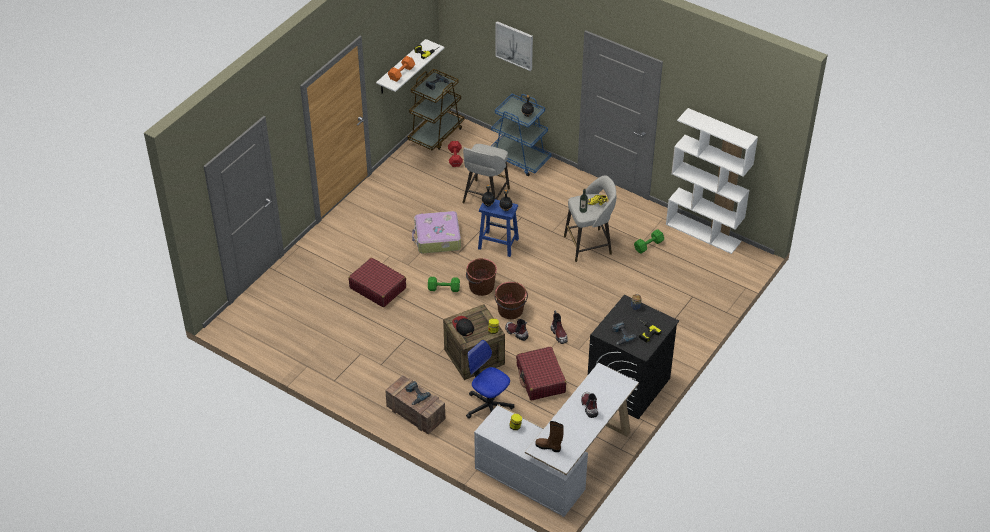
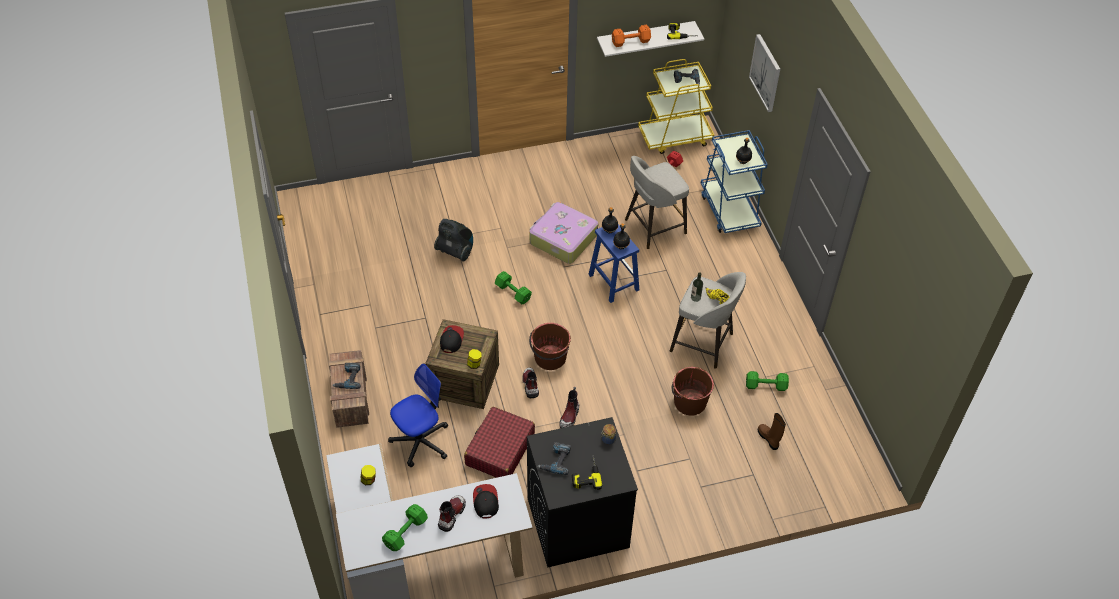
camera: 40 degrees right, 5 degrees up
red suitcase [348,258,406,307] -> vacuum cleaner [434,219,473,262]
brown cart [408,69,465,150] -> yellow cart [638,59,714,154]
brown bucket [466,258,497,296] -> brown bucket moved to [671,367,714,416]
office chair [466,340,514,419] -> office chair turned 60 degrees clockwise [388,363,448,467]
brown boot [535,421,564,452] -> brown boot moved to [758,413,786,450]
white bookcase [666,108,758,254] -> none
none -> green dumbbell [382,504,428,551]
none -> cap [473,484,499,519]

